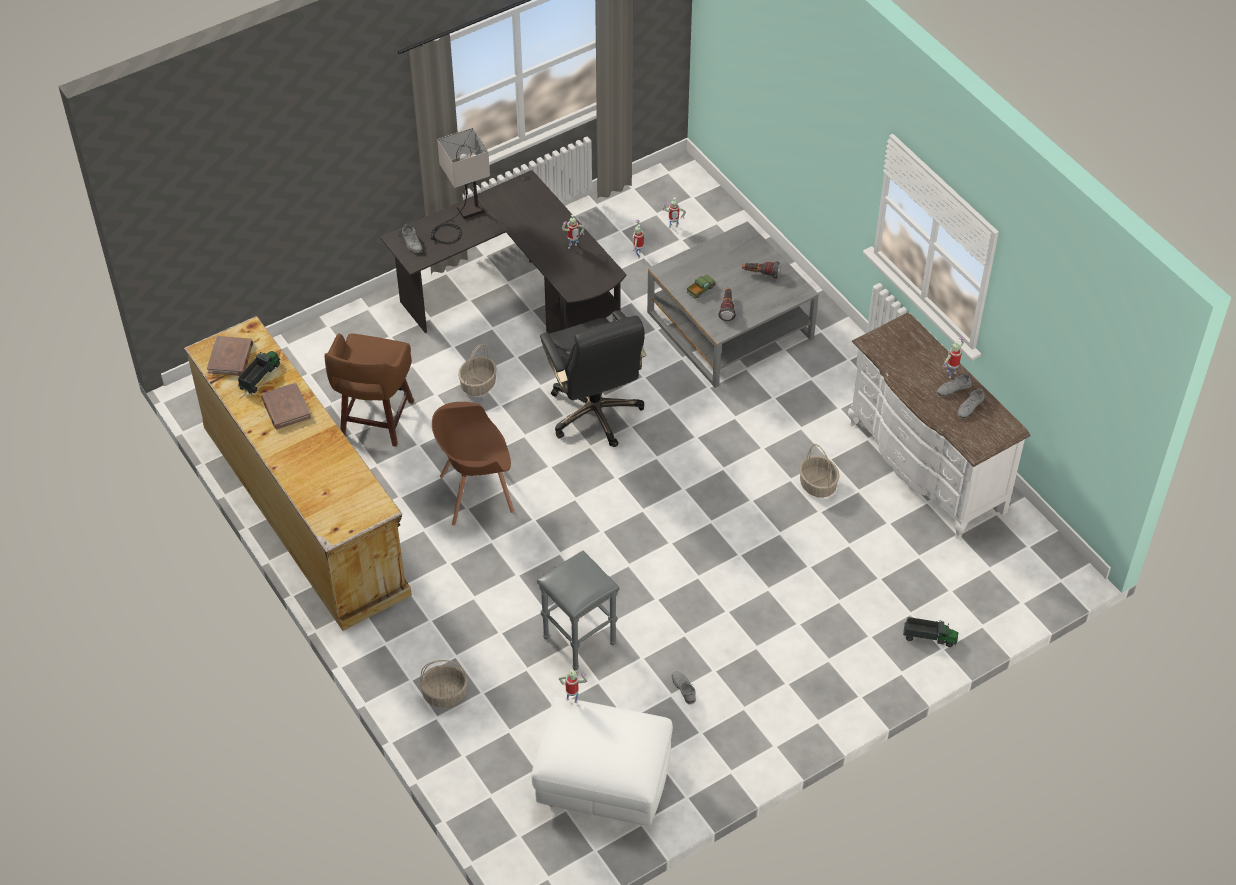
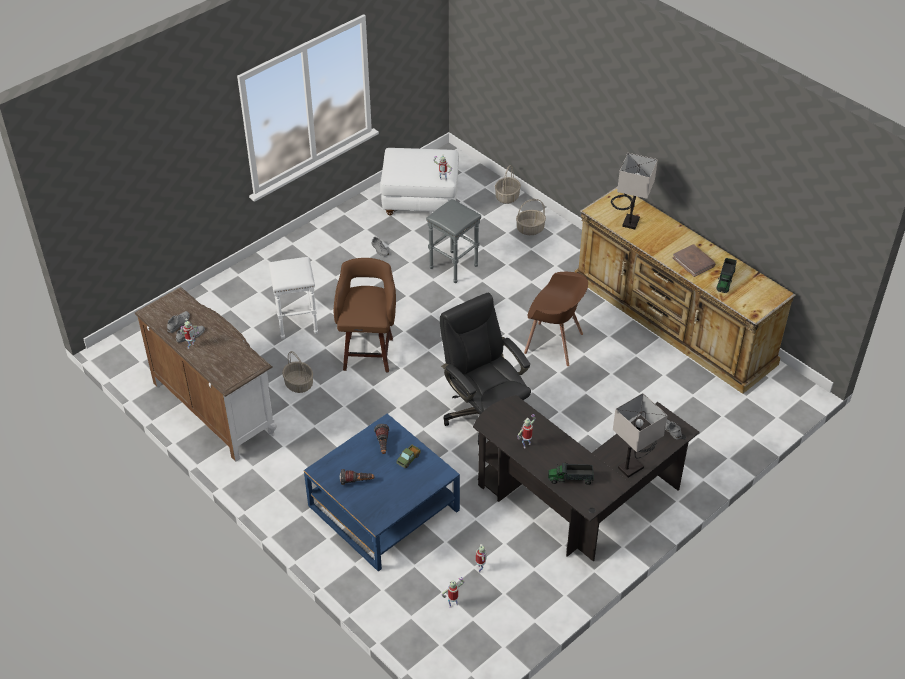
camera: 170 degrees right, 5 degrees down
brown book [207,336,253,376] -> none
brown stool [325,333,414,447] -> brown stool moved to [334,258,396,372]
brown chair [432,402,514,525] -> brown chair turned 45 degrees clockwise [524,272,588,366]
basket [458,344,497,396] -> basket moved to [495,165,521,204]
grey coffee table [647,221,819,388] -> blue coffee table [304,414,460,572]
toy truck [903,617,958,647] -> toy truck moved to [548,463,594,485]
none -> white stool [269,257,318,339]
none -> table lamp [611,153,658,229]

